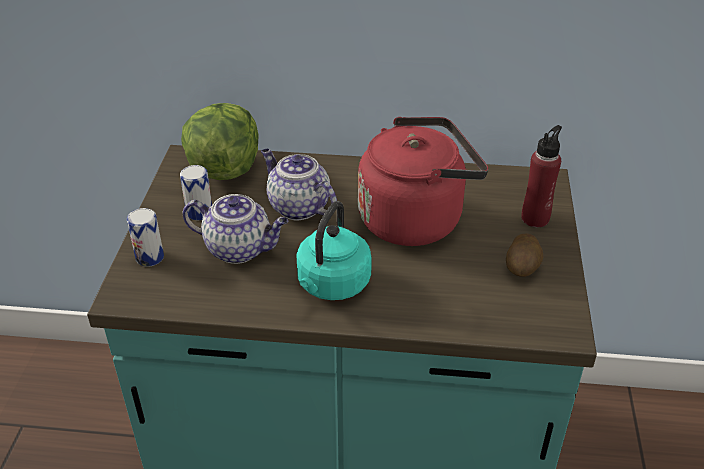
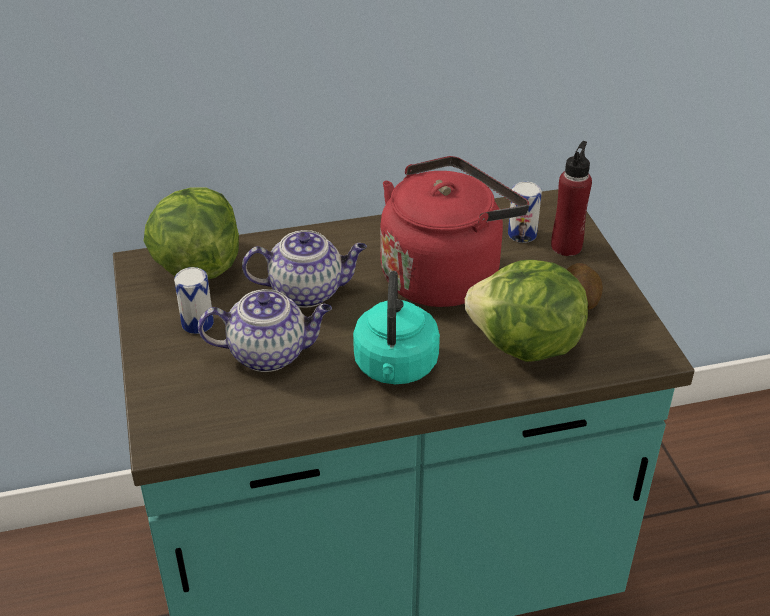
camera: 20 degrees left, 0 degrees up
can [127,208,164,267] -> can moved to [508,182,542,243]
teapot [261,149,337,221] -> teapot turned 150 degrees clockwise [242,230,367,308]
none -> lettuce [465,259,588,362]

